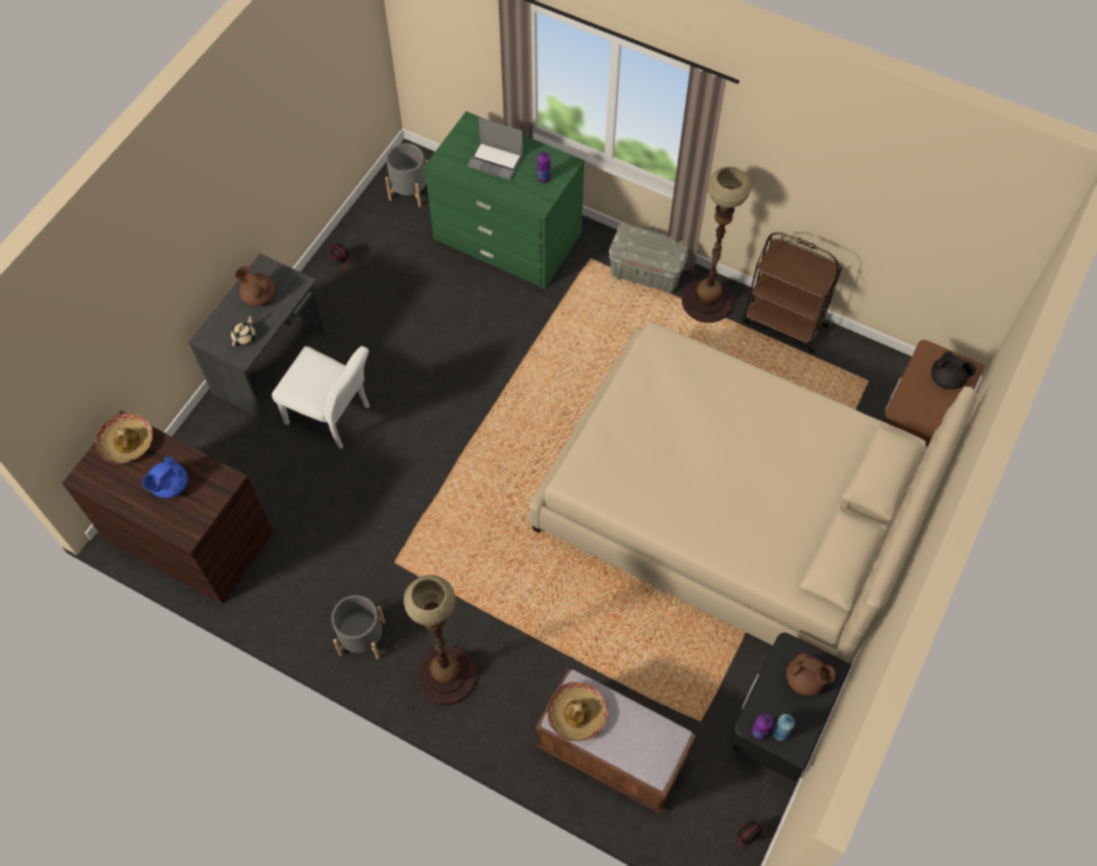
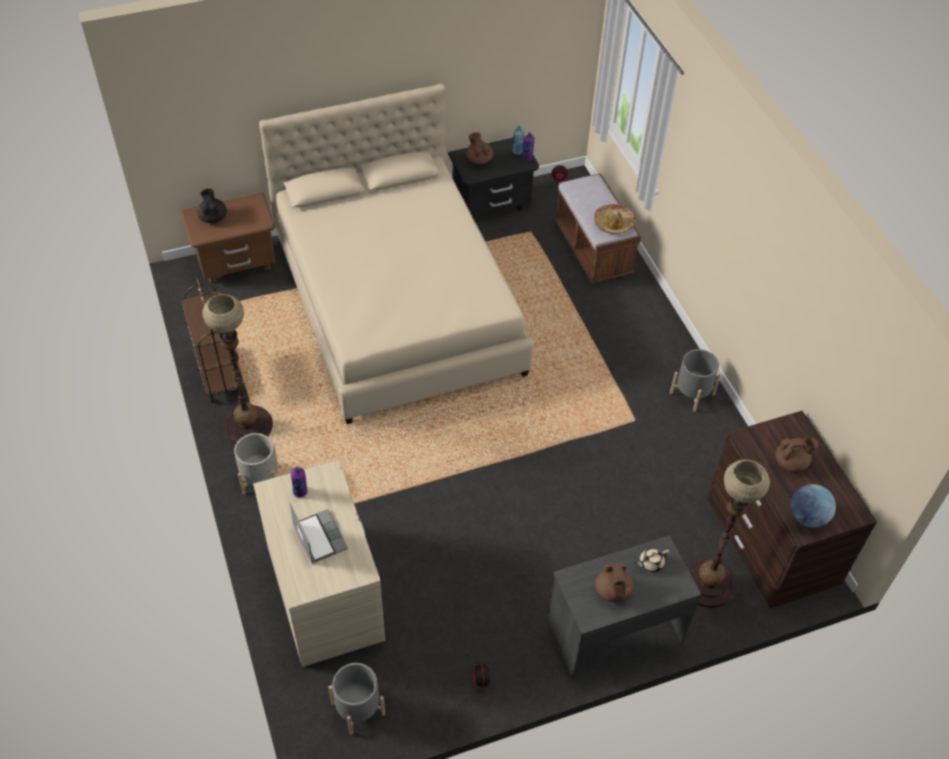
camera: 140 degrees left, 10 degrees down
hat [95,413,153,463] -> globe [791,484,836,528]
blue teapot [142,457,188,498] -> brown teapot [776,436,819,472]
white chair [272,346,370,449] -> none
floor lamp [404,575,477,705] -> floor lamp moved to [687,459,770,608]
green dresser [424,111,584,289] -> beige dresser [253,460,385,667]
grey storage box [609,223,689,292] -> grey planter [234,433,278,495]

